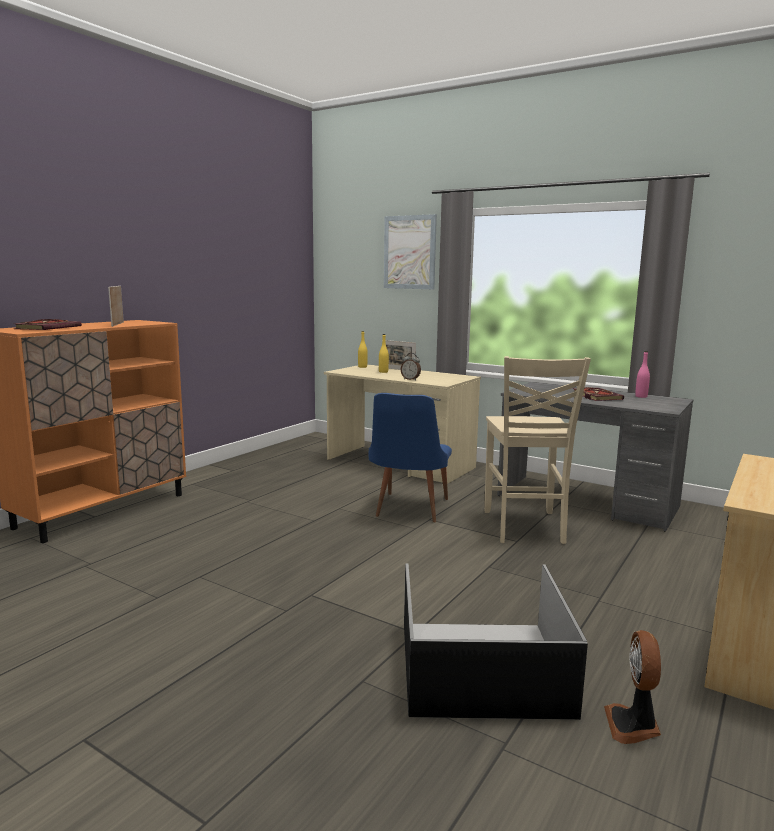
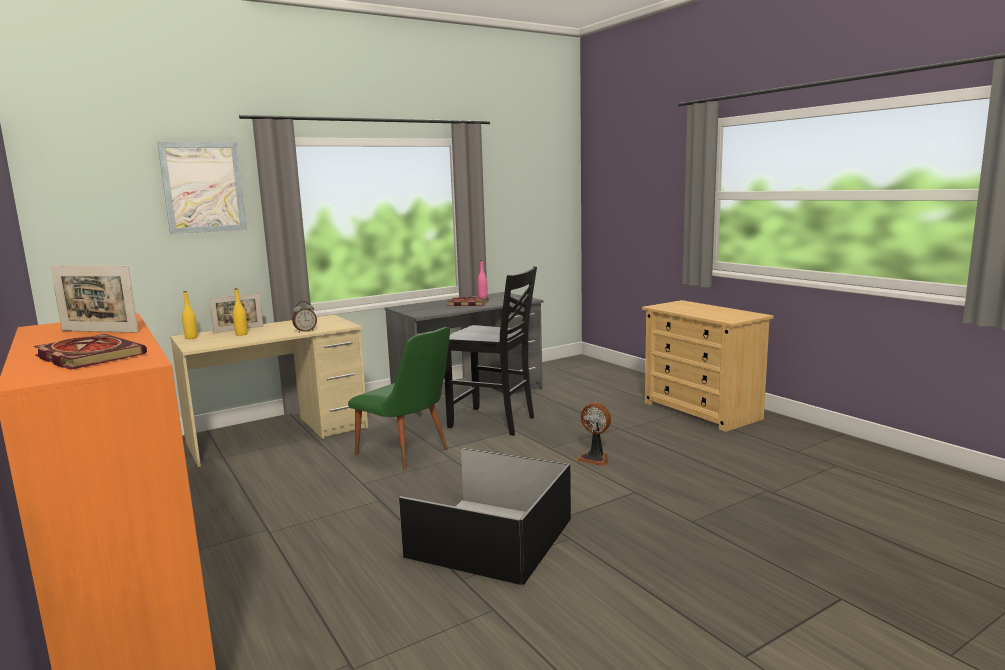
camera: 65 degrees left, 0 degrees up
blue chair [369,393,452,522] -> green chair [348,327,450,470]
black storage box [404,563,588,720] -> black storage box moved to [399,448,571,585]
beige chair [484,356,591,544] -> black chair [445,266,537,436]
fan [604,630,661,744] -> fan moved to [576,403,611,466]

